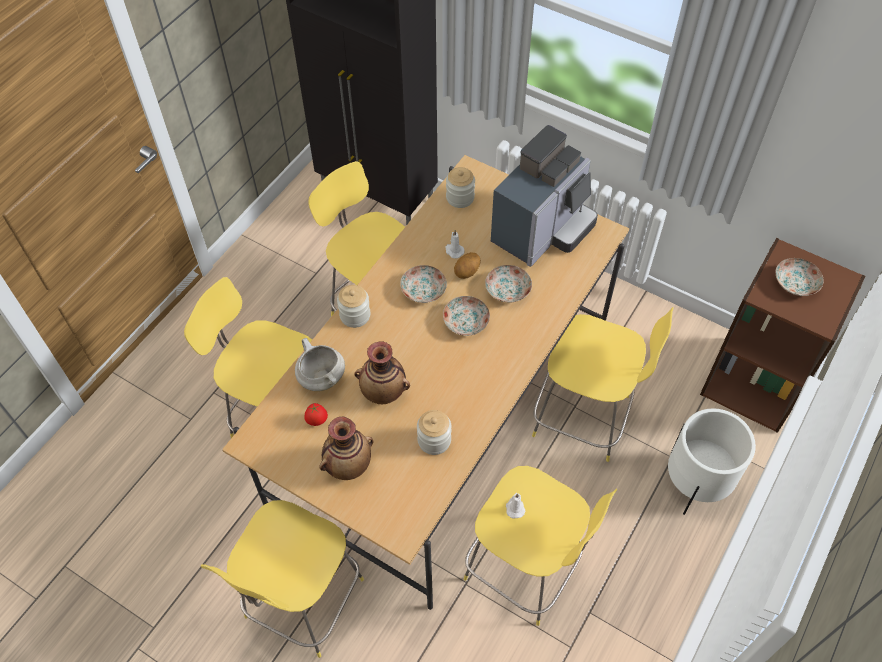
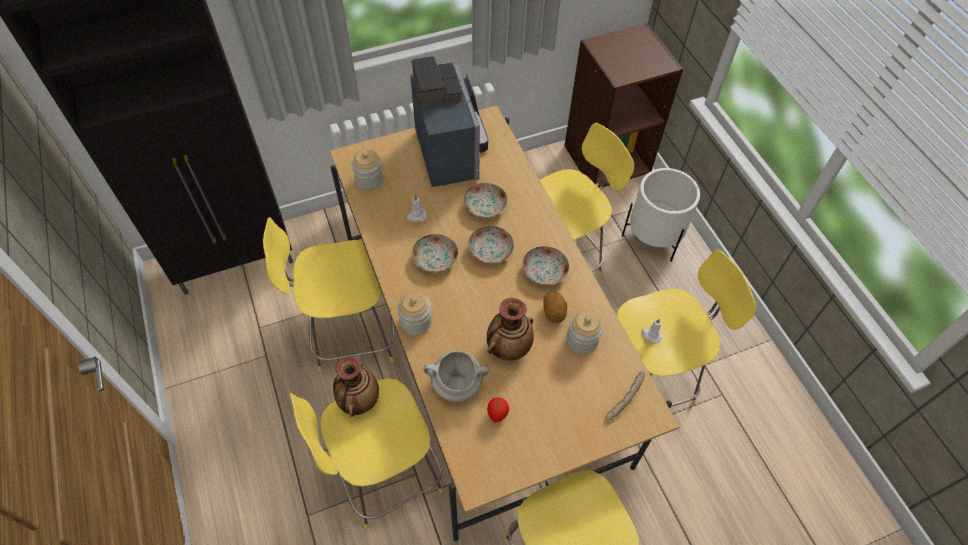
camera: 55 degrees left, 0 degrees up
vase [319,417,373,480] -> vase moved to [333,357,379,417]
potato [454,252,481,279] -> potato moved to [543,292,567,323]
plate [776,258,824,296] -> plate moved to [522,246,569,285]
none -> bread [606,372,645,421]

